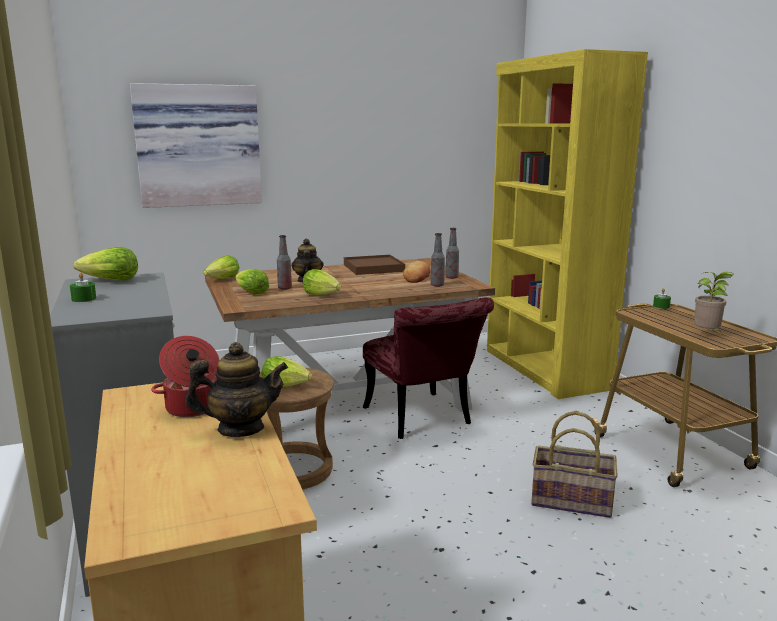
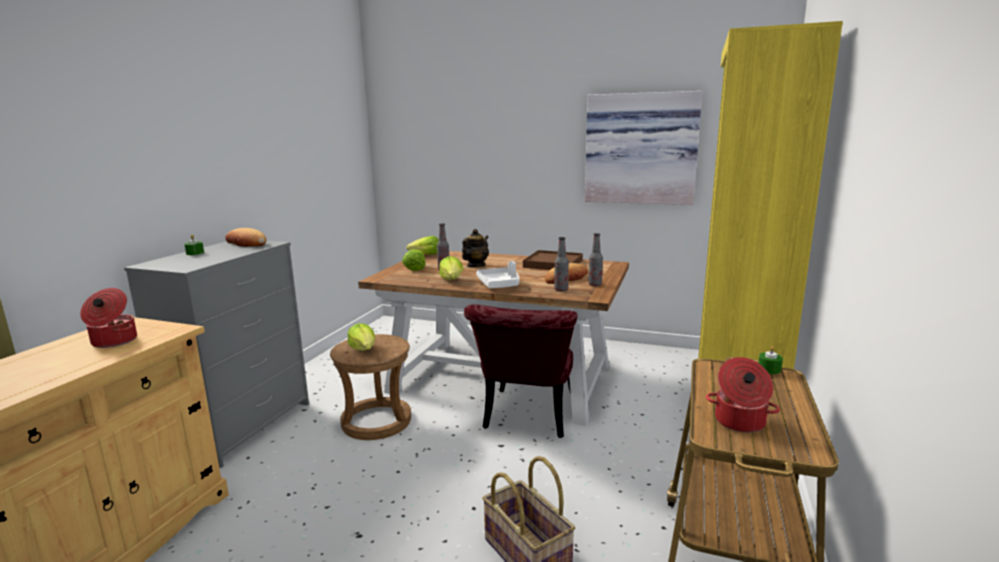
camera: 40 degrees right, 0 degrees up
lettuce [73,247,138,281] -> bread [225,228,267,247]
picture [130,83,262,208] -> picture moved to [585,91,702,205]
teapot [185,342,288,437] -> none
potted plant [694,272,735,333] -> cooking pot [706,357,780,433]
none -> white tray [476,261,519,288]

